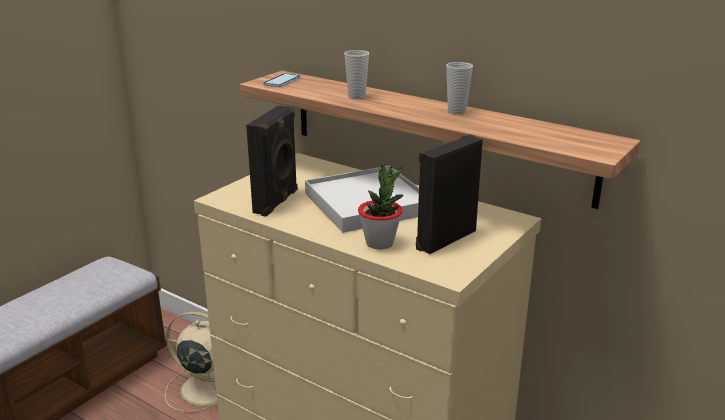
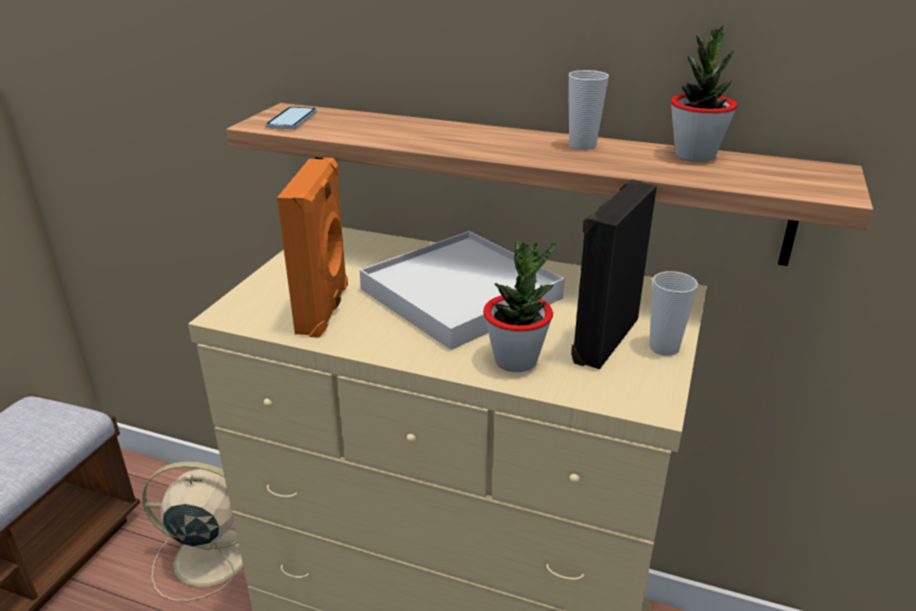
camera: 15 degrees left, 5 degrees up
black speaker [246,105,298,217] -> orange speaker [277,158,348,338]
cup [344,50,369,100] -> cup moved to [649,271,698,356]
none -> potted plant [671,24,737,162]

